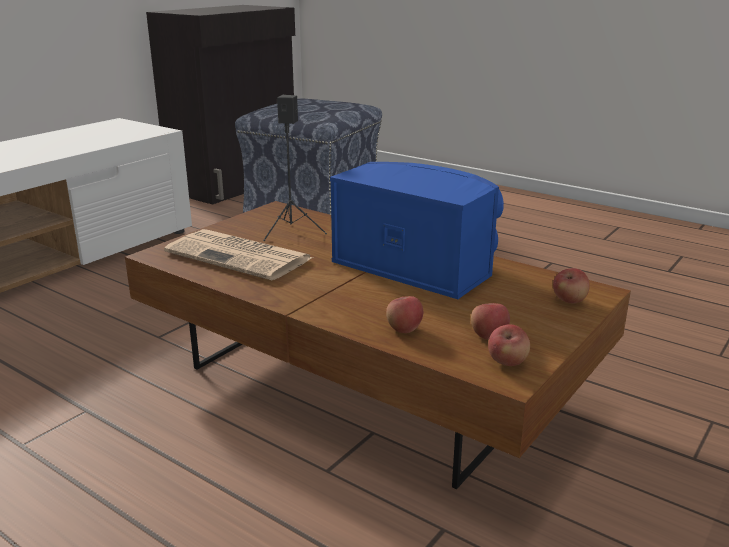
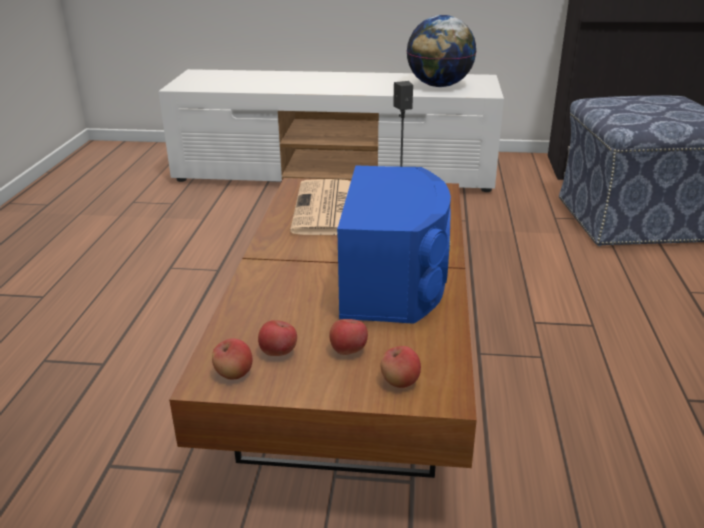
camera: 60 degrees right, 5 degrees up
apple [386,296,423,333] -> apple moved to [329,319,368,355]
none -> globe [406,15,476,87]

